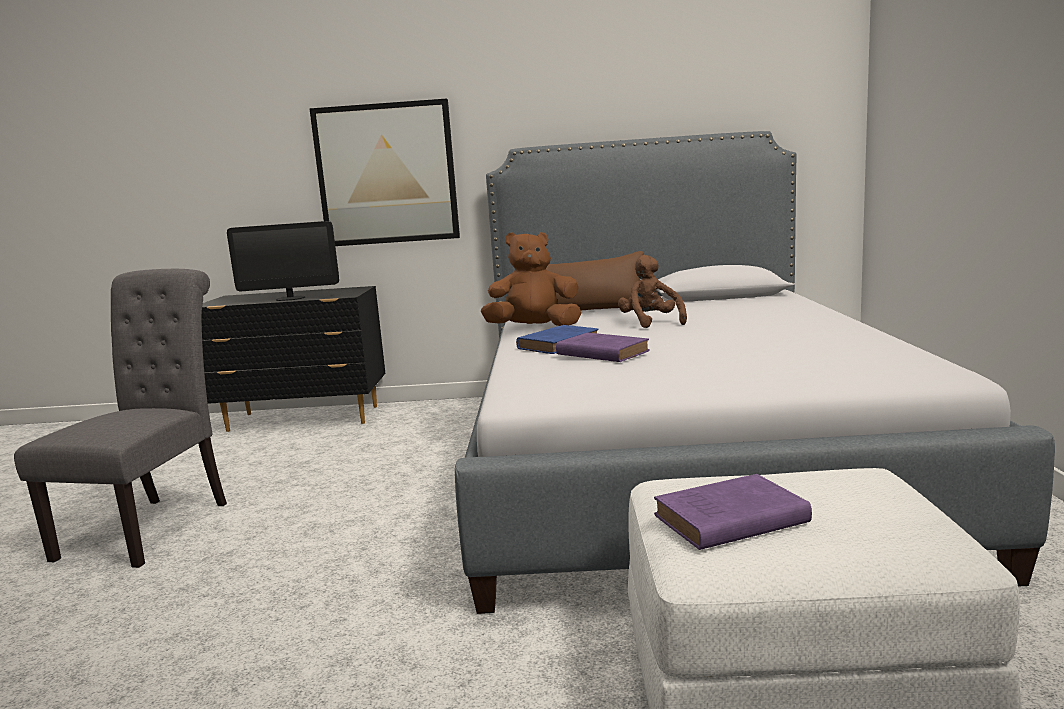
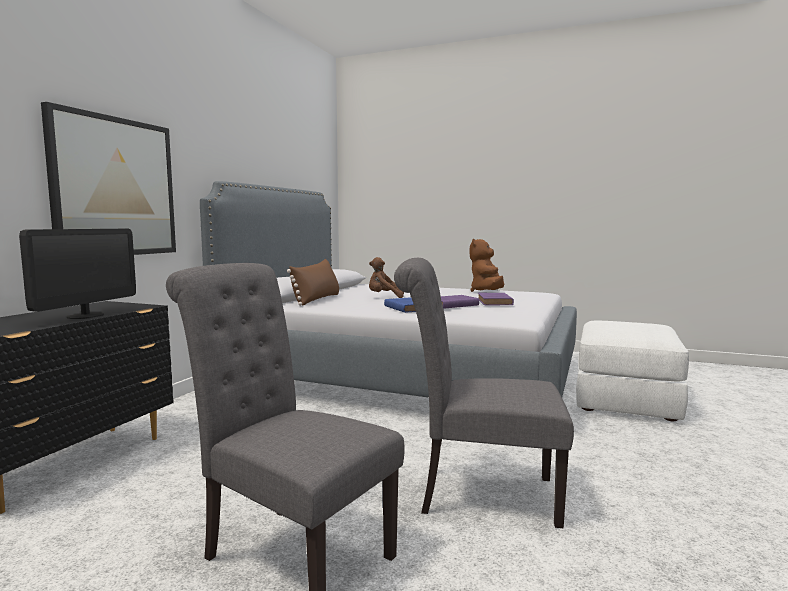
camera: 70 degrees left, 5 degrees down
brown plush toy [481,232,581,326] -> brown plush toy moved to [470,238,504,292]
purple book [654,474,812,550] -> purple book moved to [478,293,514,305]
none -> grey chair [394,258,574,528]

